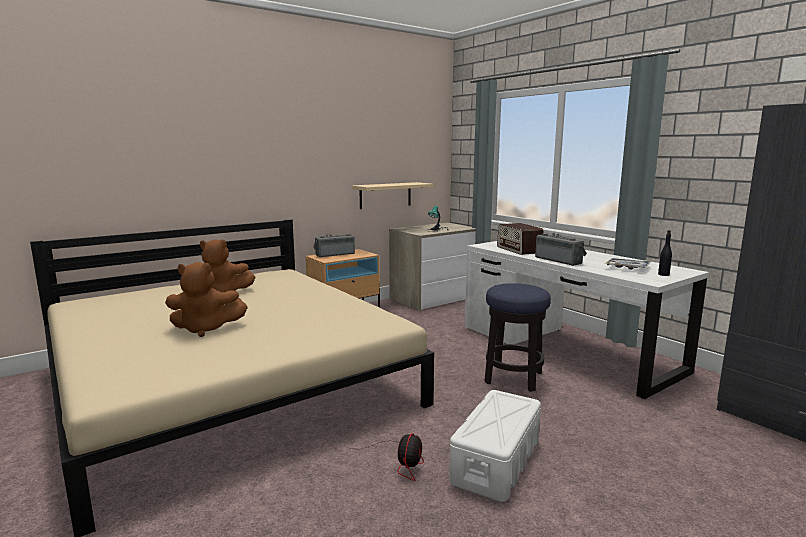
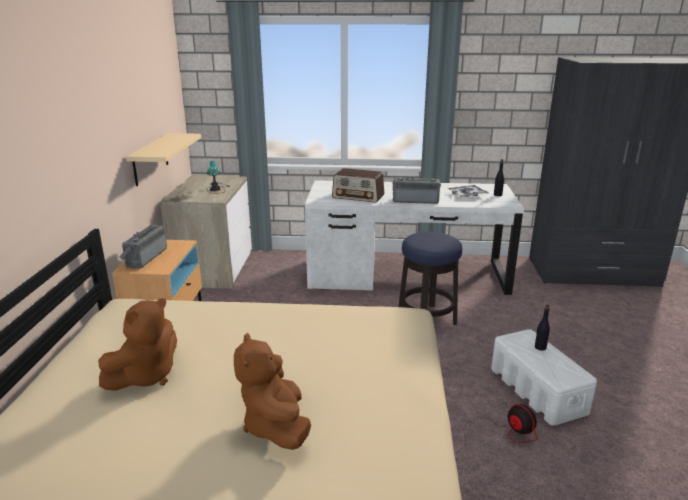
camera: 50 degrees left, 10 degrees up
brown plush toy [165,262,248,337] -> brown plush toy turned 135 degrees clockwise [234,333,311,450]
none -> black bottle [535,304,550,351]

